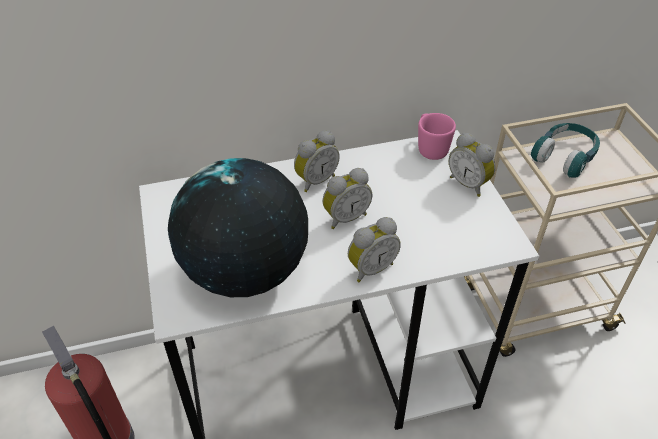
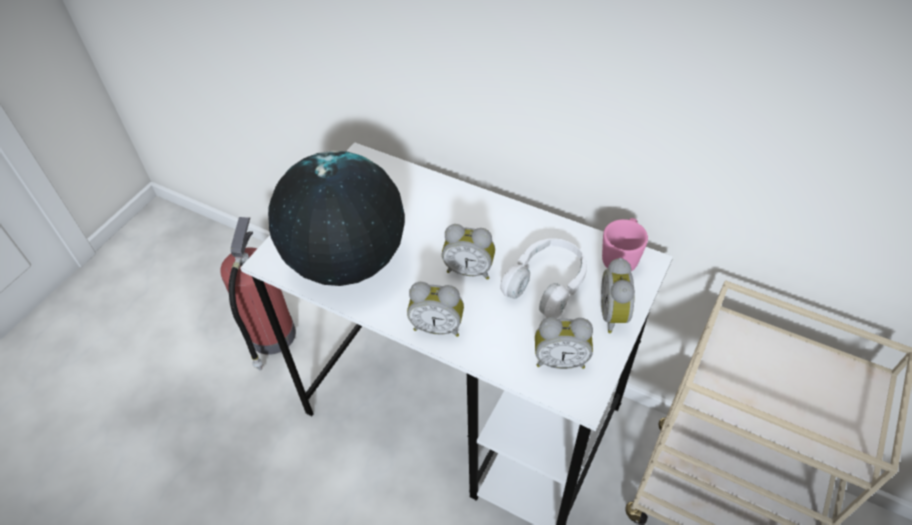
camera: 45 degrees right, 5 degrees up
alarm clock [294,131,340,192] -> alarm clock moved to [535,317,593,369]
turquoise headphones [531,123,600,178] -> none
none -> white headphones [500,239,587,318]

